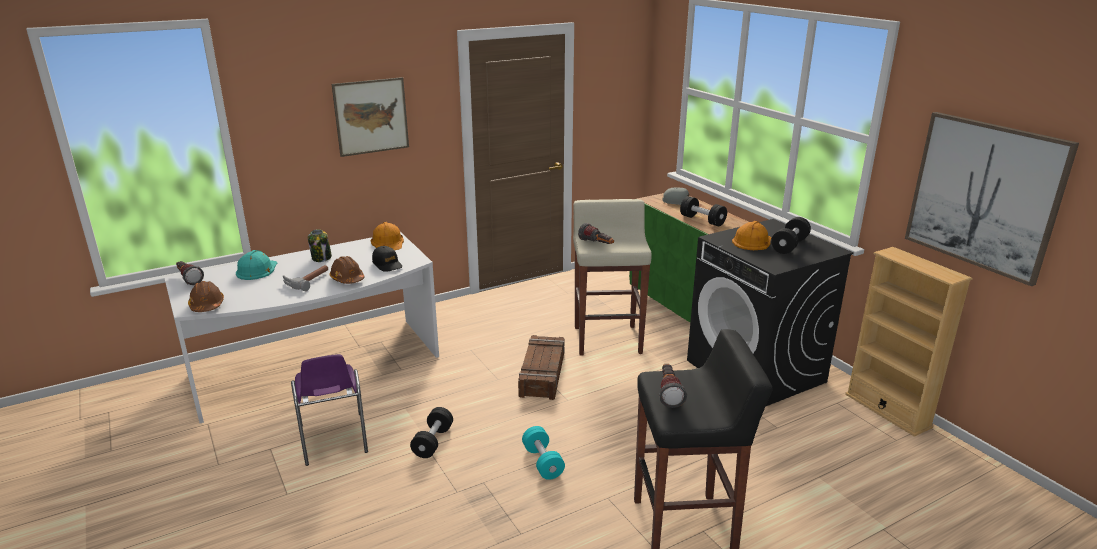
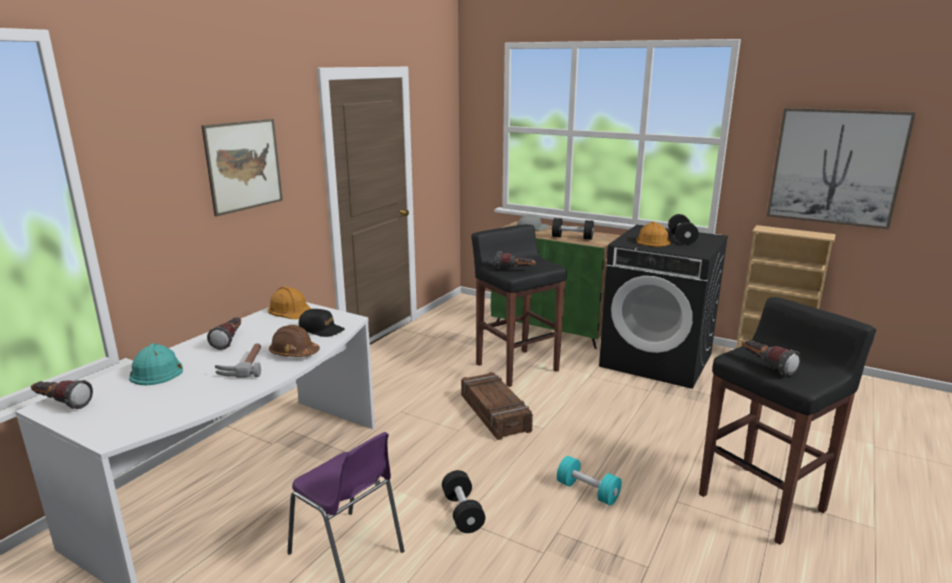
camera: 30 degrees left, 5 degrees down
brown hard hat [188,281,224,312] -> none
jar [308,229,332,262] -> flashlight [207,317,241,350]
beige stool [573,199,652,356] -> black stool [471,224,567,387]

